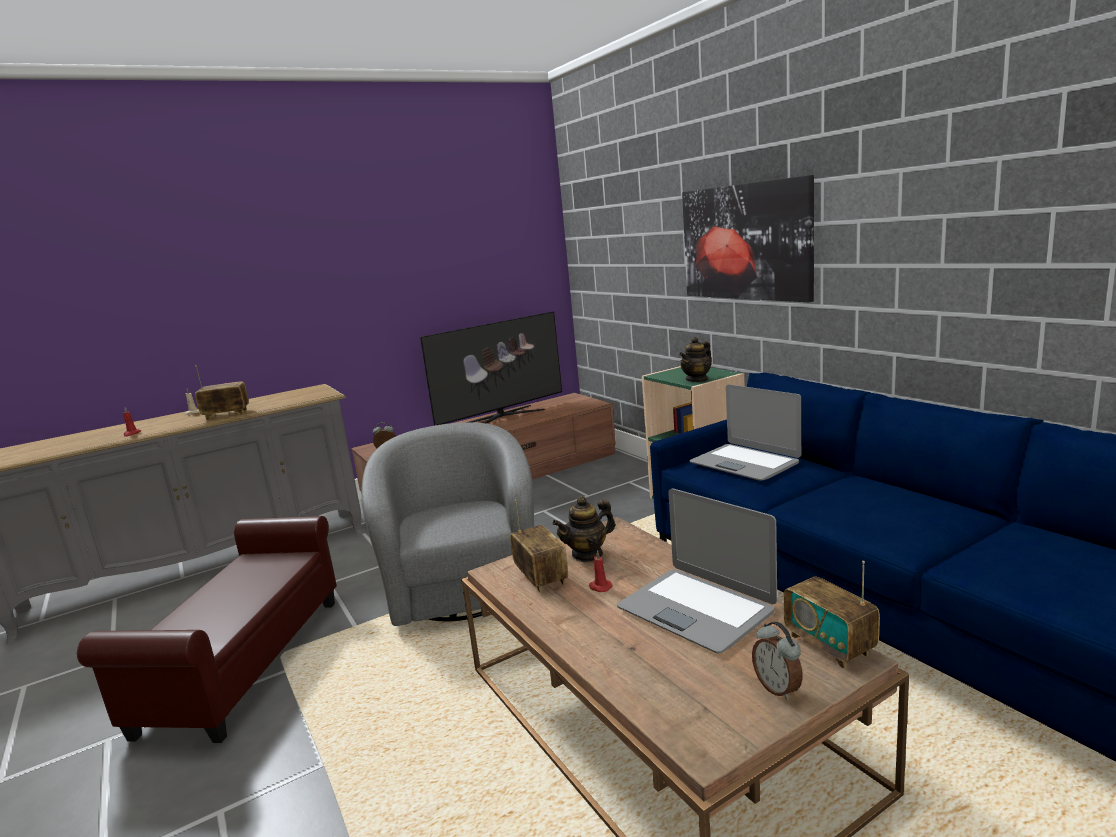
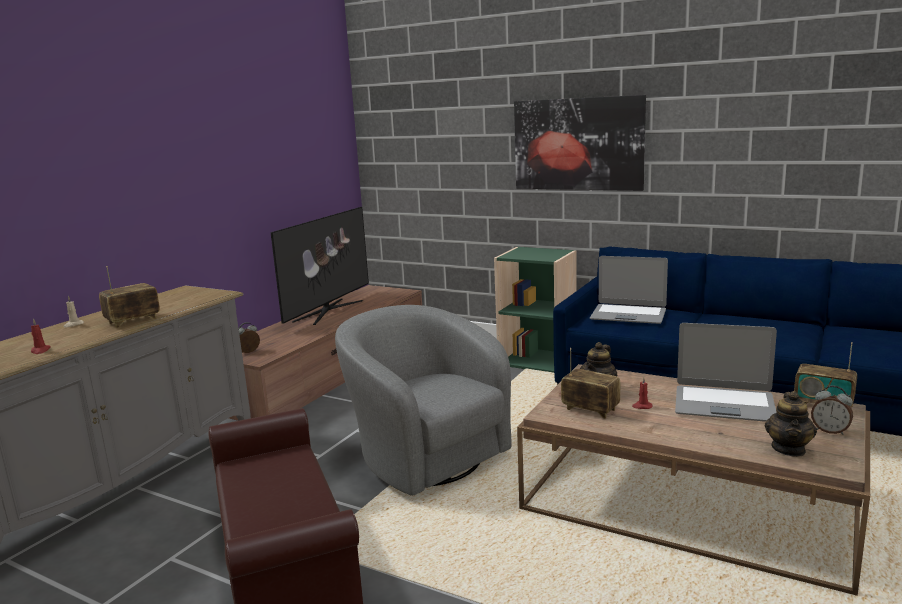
camera: 30 degrees left, 0 degrees up
teapot [679,337,712,383] -> teapot moved to [765,391,817,457]

